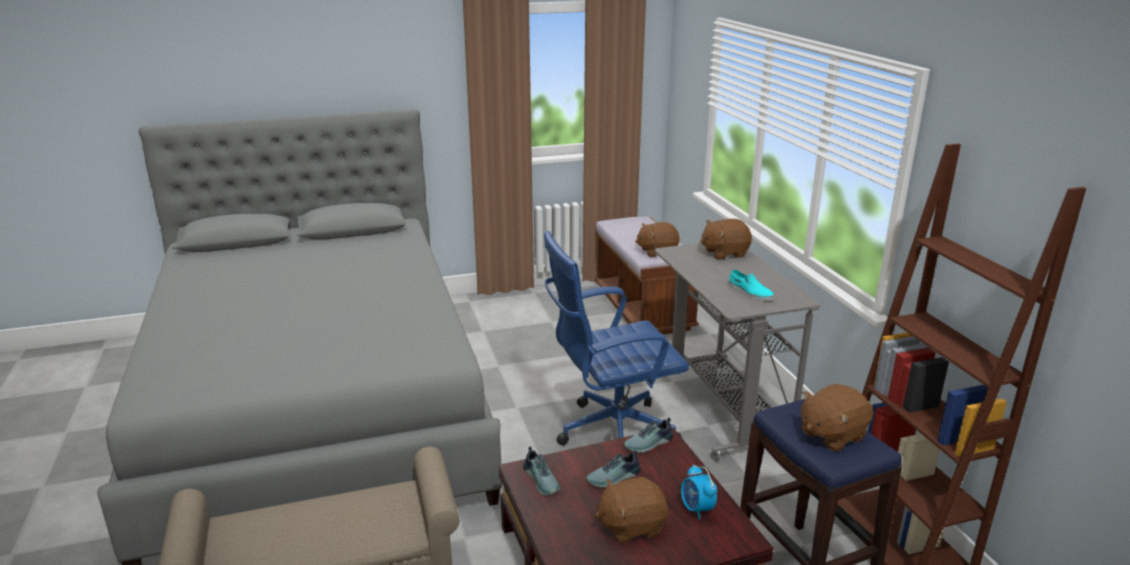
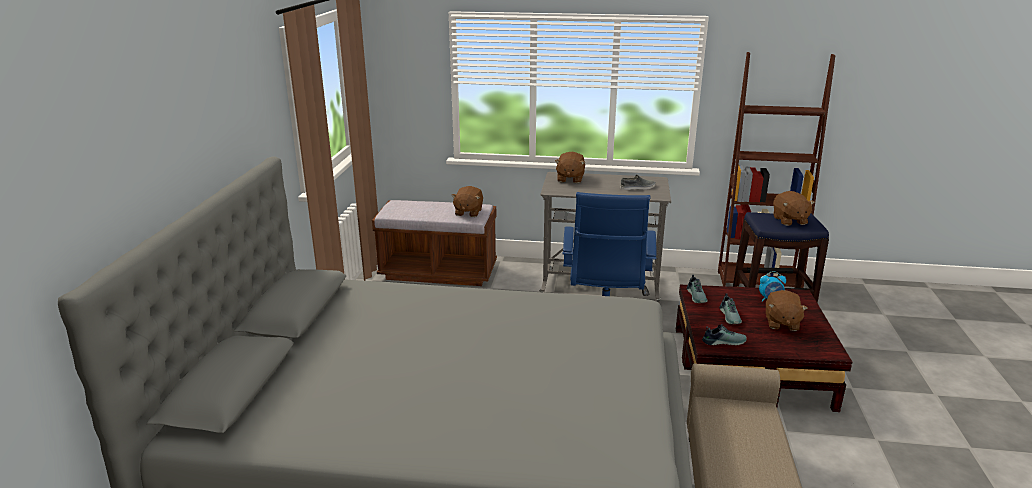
camera: 65 degrees left, 0 degrees up
turquoise shoe [729,270,774,301] -> grey shoe [620,175,656,190]

